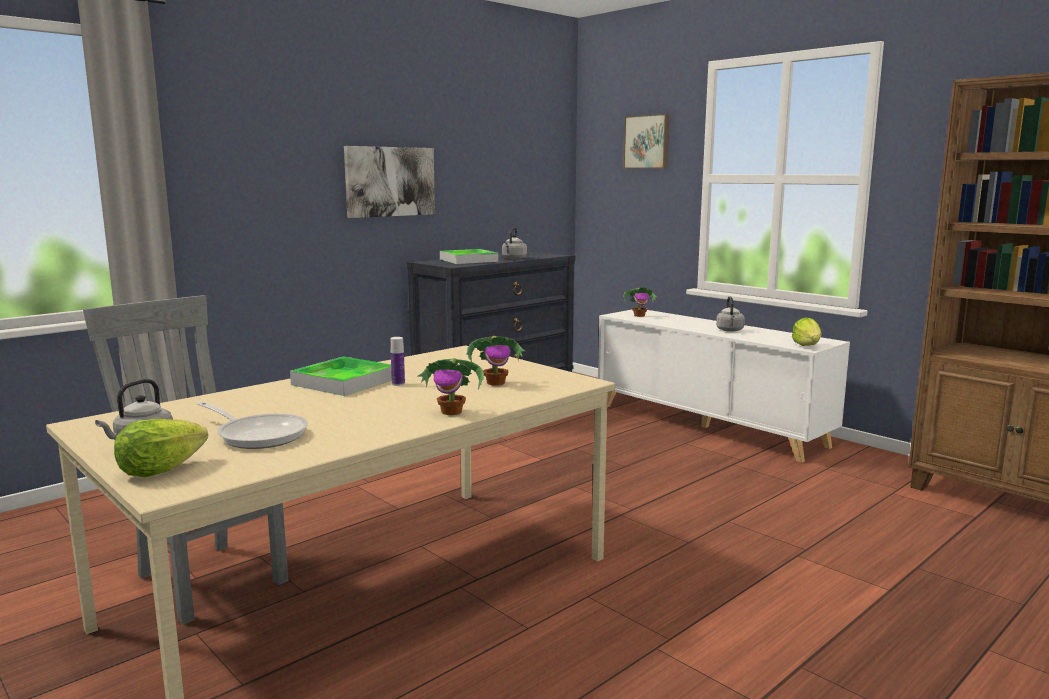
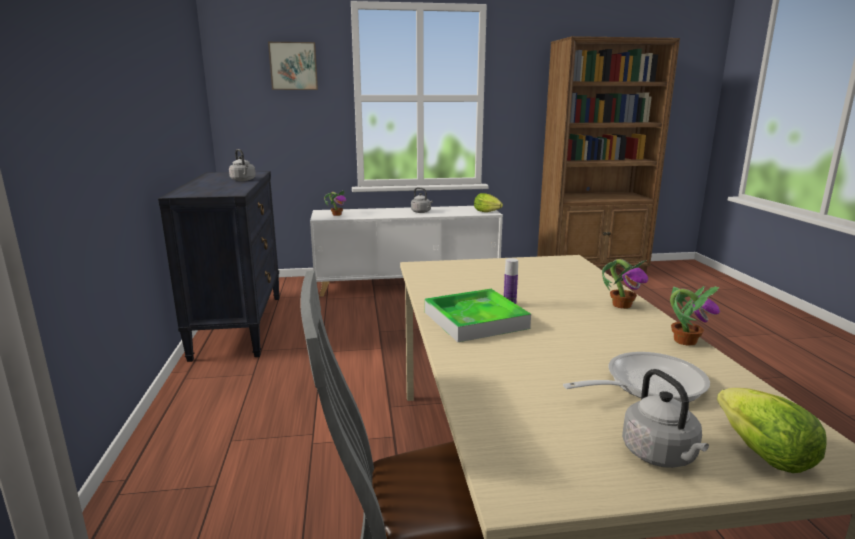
camera: 55 degrees left, 5 degrees up
picture [344,146,435,218] -> none
tray [440,249,498,264] -> none
potted plant [466,336,525,386] -> potted plant moved to [670,286,720,346]

